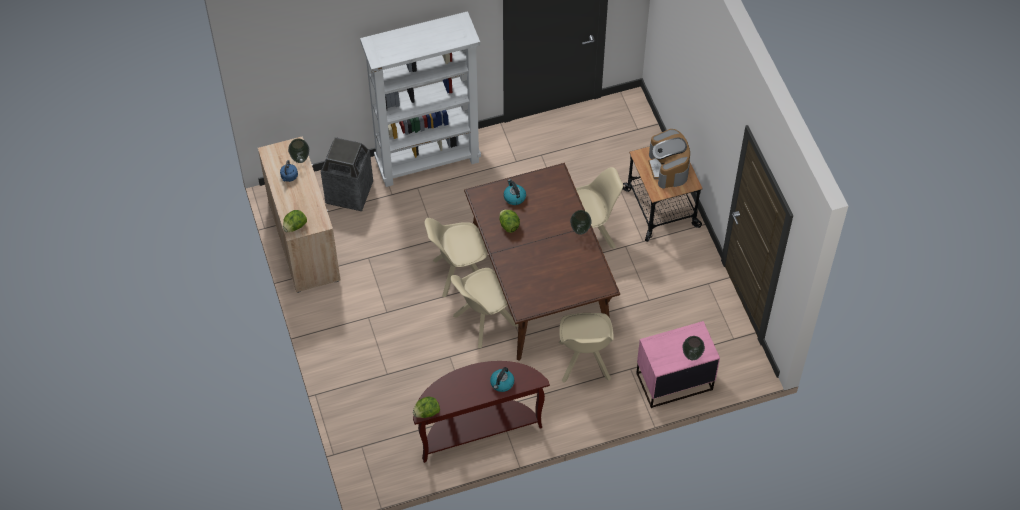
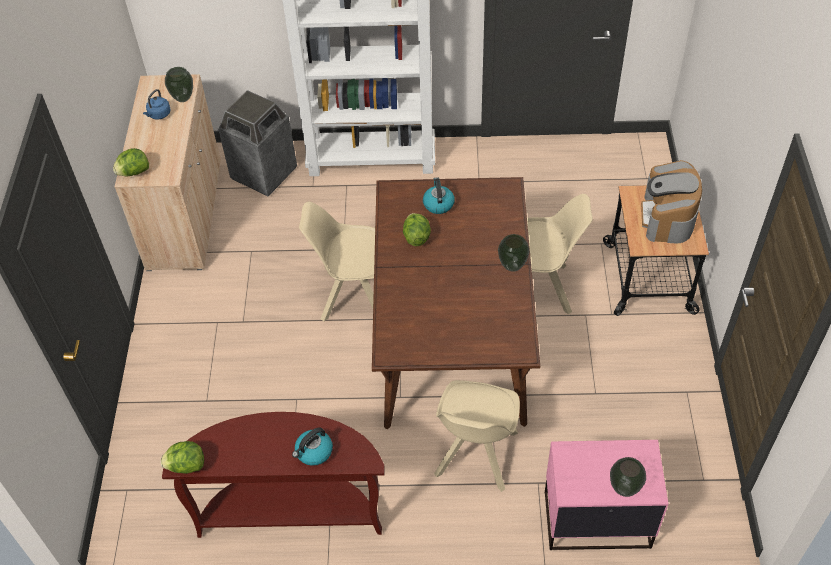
camera: 20 degrees right, 5 degrees down
beige chair [451,268,518,348] -> none

